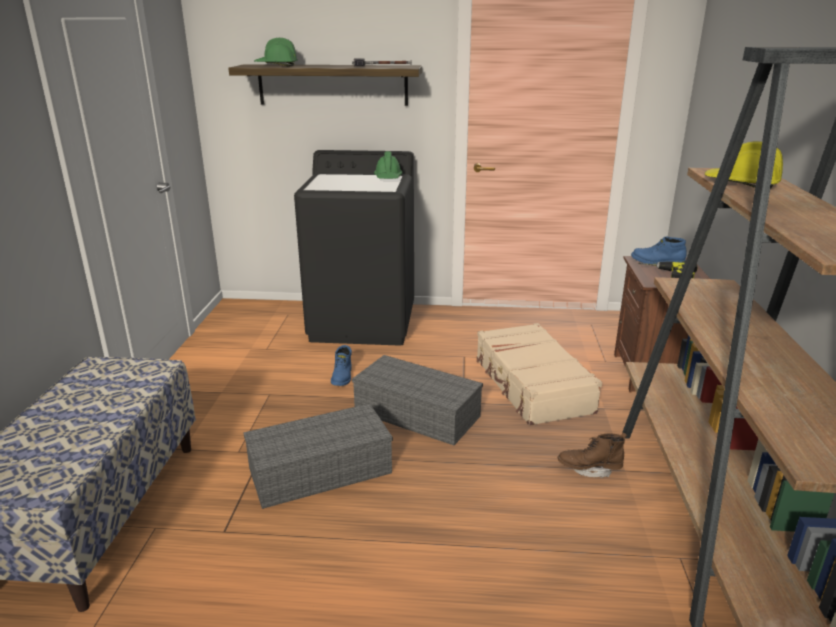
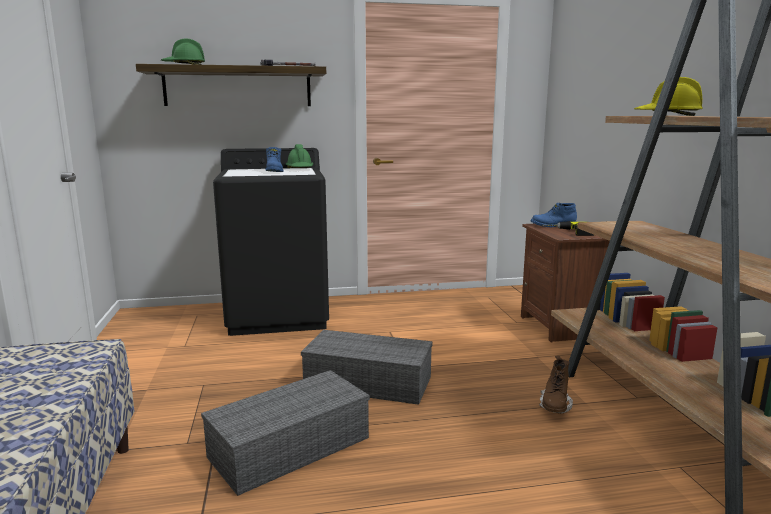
camera: 15 degrees left, 10 degrees down
blue boot [331,345,352,386] -> blue boot moved to [266,147,283,172]
beige suitcase [476,323,602,426] -> none
brown boot [558,433,627,478] -> brown boot turned 60 degrees counterclockwise [539,356,573,413]

